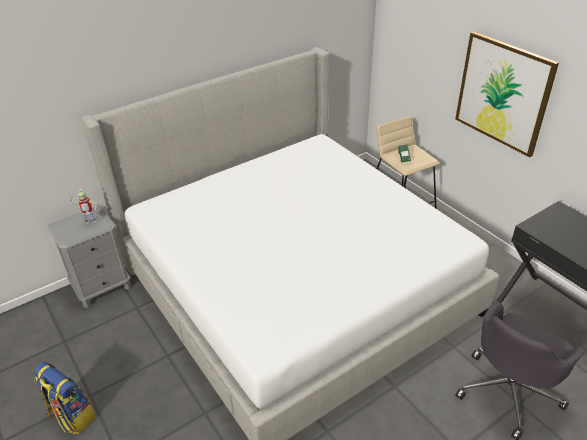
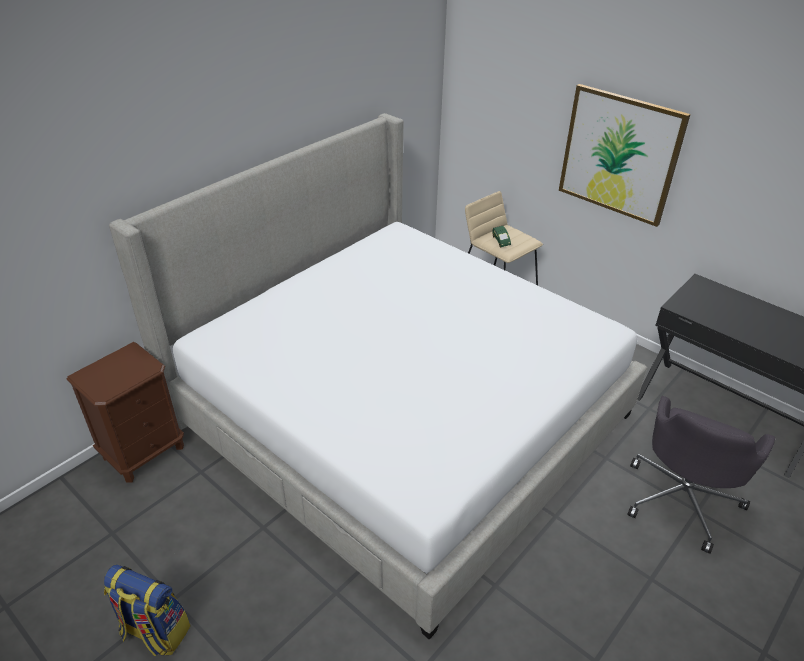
camera: 15 degrees left, 0 degrees up
grey nightstand [47,205,131,308] -> brown nightstand [67,342,184,483]
toy robot [69,188,98,223] -> none

